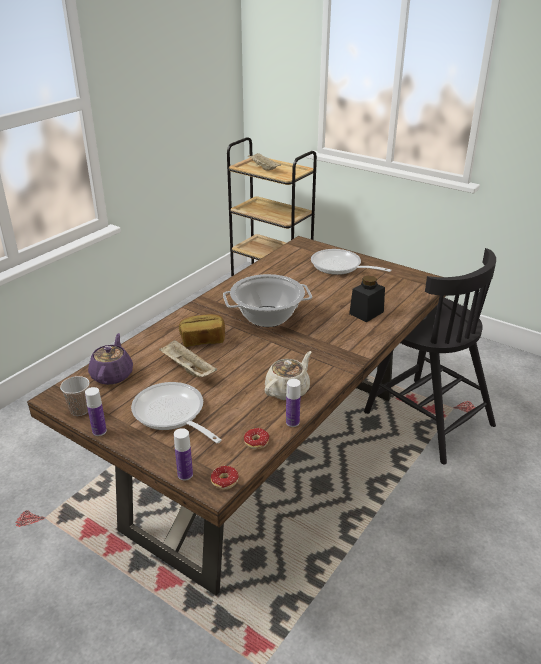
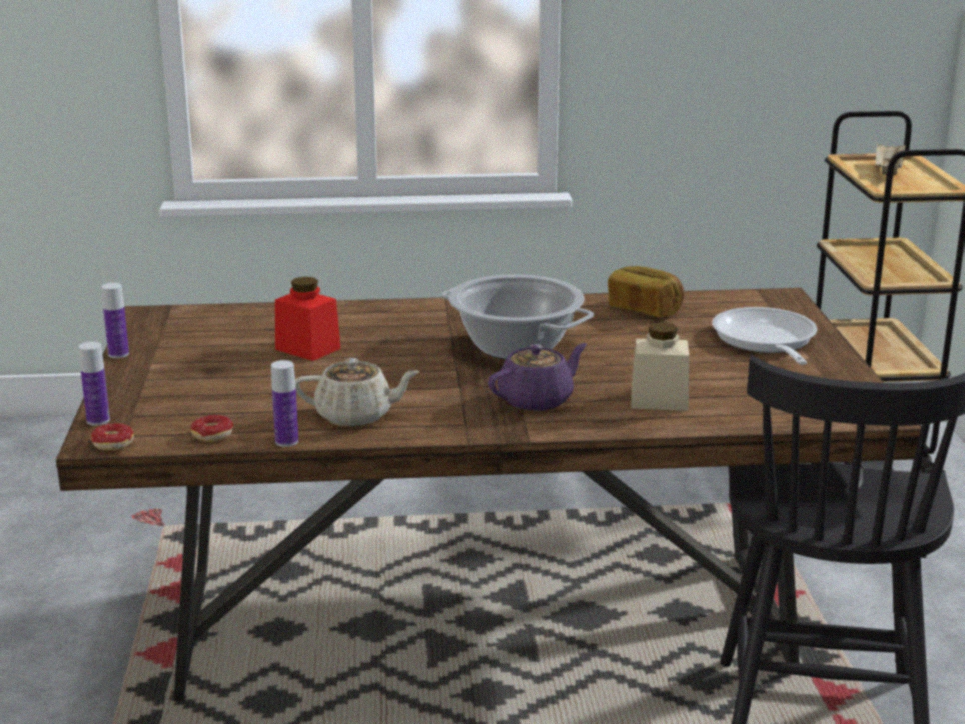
camera: 50 degrees right, 10 degrees down
cup [60,376,90,416] -> none
purple teapot [88,333,133,385] -> purple teapot moved to [488,343,587,411]
frying pan [131,382,222,443] -> none
beige tray [159,339,217,377] -> red jar [275,277,341,361]
bread [179,314,225,347] -> bread moved to [608,266,684,317]
black jar [349,275,385,322] -> beige jar [631,322,689,411]

